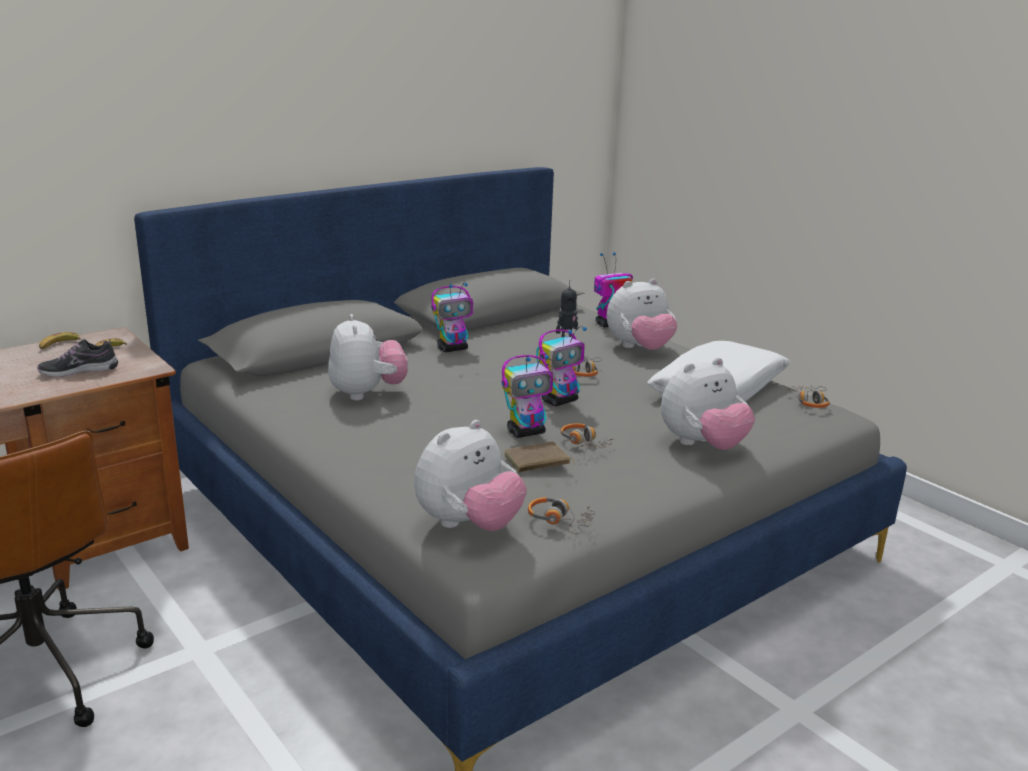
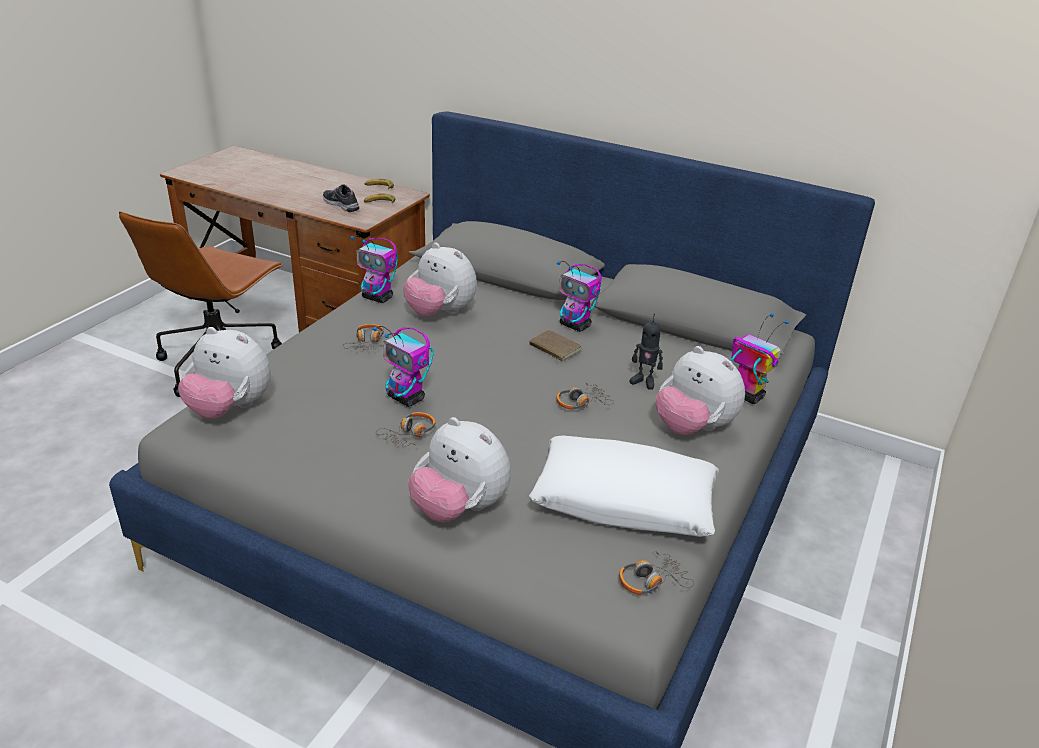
camera: 65 degrees right, 10 degrees up
plush toy [328,314,408,401] -> plush toy turned 75 degrees clockwise [403,242,477,317]
brown book [504,441,575,472] -> brown book moved to [529,330,582,361]
headphones [528,497,595,534] -> headphones moved to [343,324,384,350]
toy robot [536,326,587,406] -> toy robot moved to [350,235,398,303]

